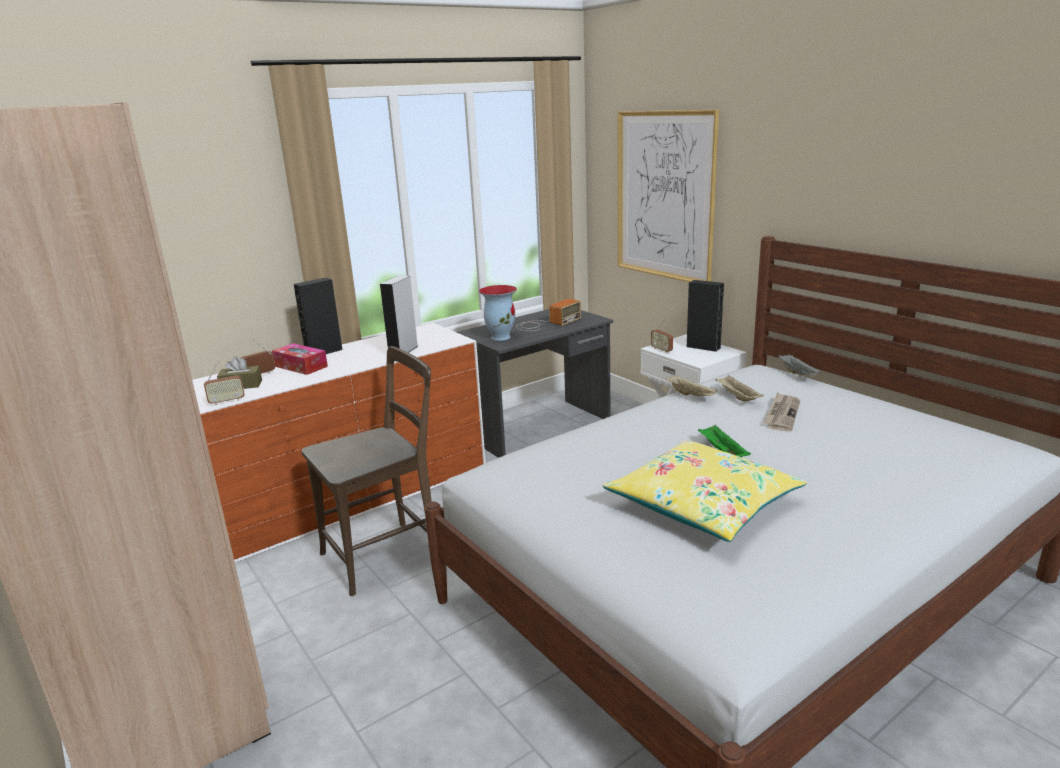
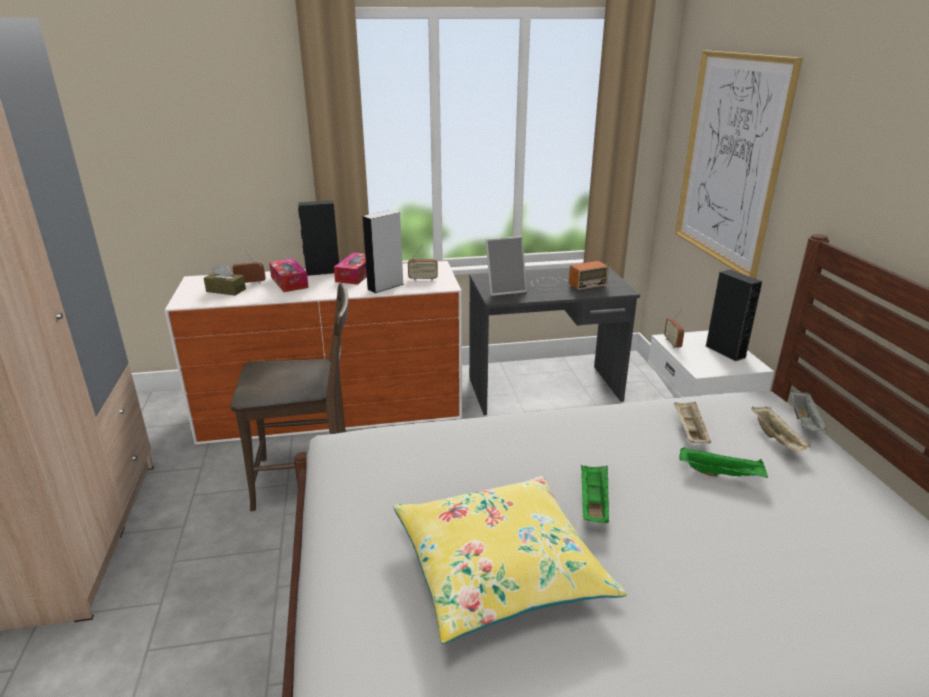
camera: 25 degrees right, 5 degrees up
radio [204,361,245,405] -> radio moved to [408,244,438,281]
vase [479,285,517,341] -> picture frame [486,236,527,296]
beige tray [666,375,717,396] -> beige tray moved to [751,406,811,451]
newspaper [763,392,801,432] -> green tray [679,447,768,478]
none -> tissue box [334,252,367,285]

